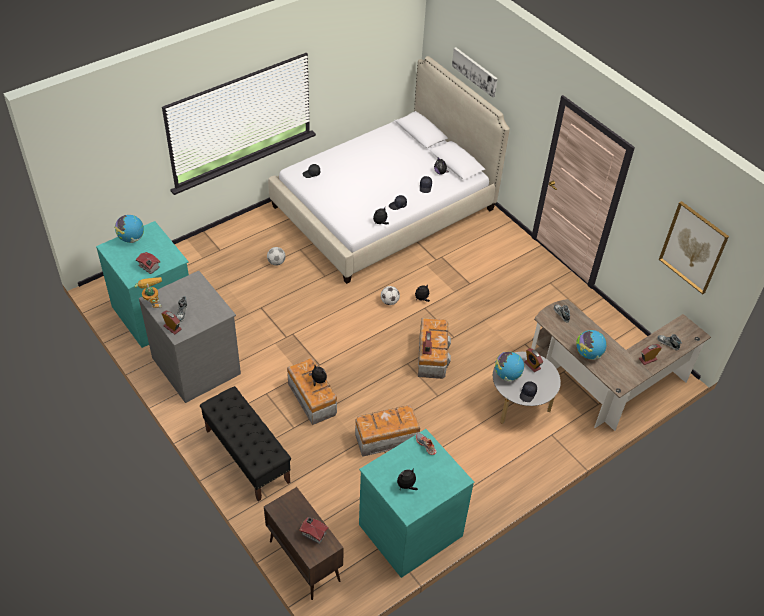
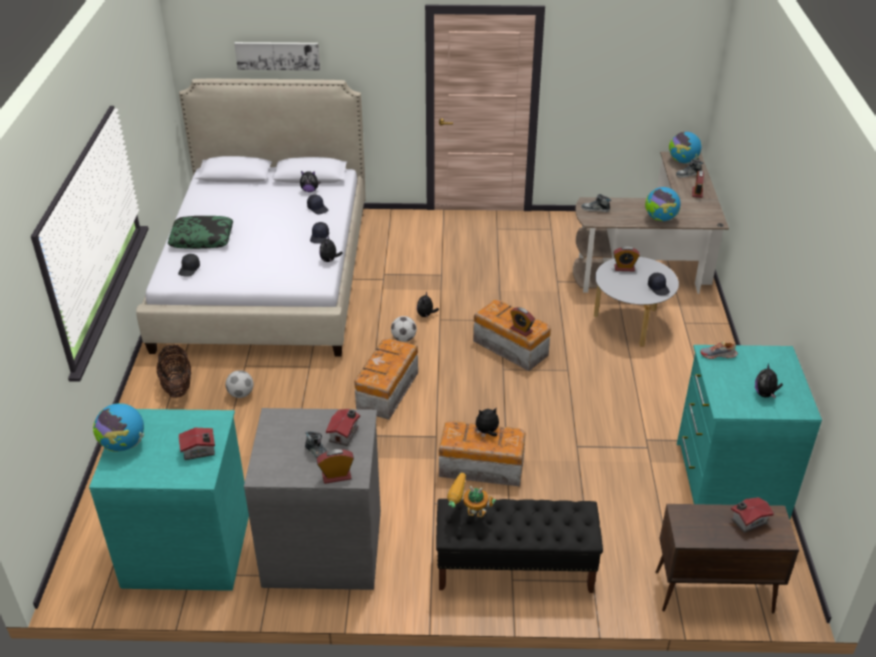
camera: 50 degrees left, 10 degrees down
toy robot [134,277,162,308] -> toy robot moved to [447,473,496,518]
storage box [355,405,420,457] -> storage box moved to [354,338,418,420]
globe [495,352,524,381] -> globe moved to [669,132,701,164]
picture [659,201,729,294] -> none
none -> basket [157,344,191,398]
none -> pillow [168,216,233,249]
none -> toy house [326,409,360,446]

